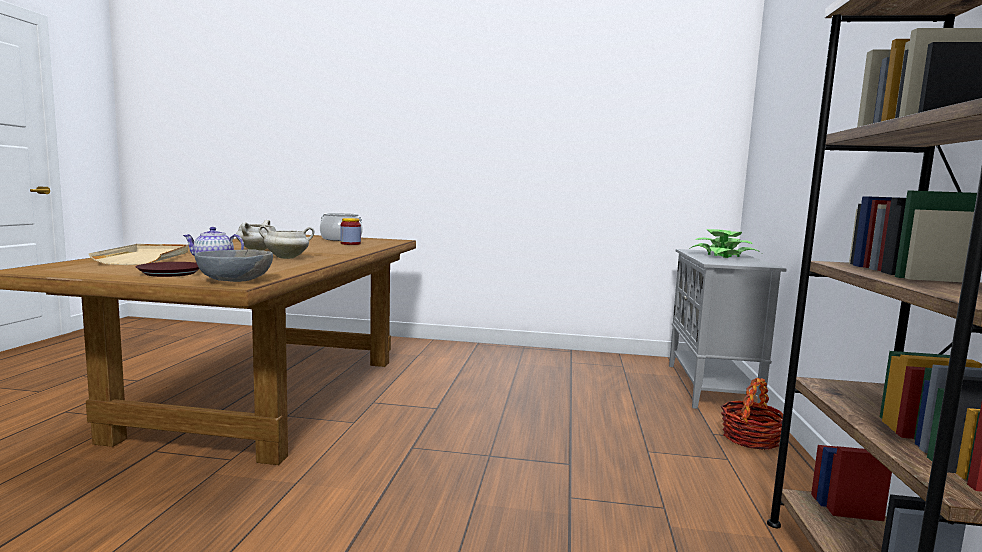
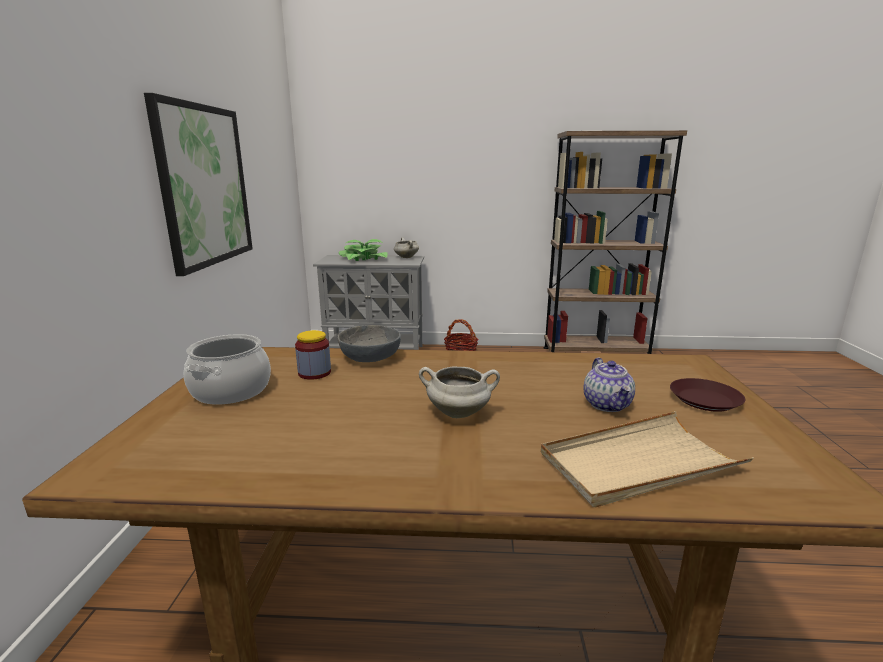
camera: 95 degrees left, 10 degrees up
grey bowl [195,249,273,282] -> grey bowl moved to [338,325,401,362]
white cooking pot [258,225,314,259] -> white cooking pot moved to [394,238,419,258]
none -> picture [144,93,253,276]

